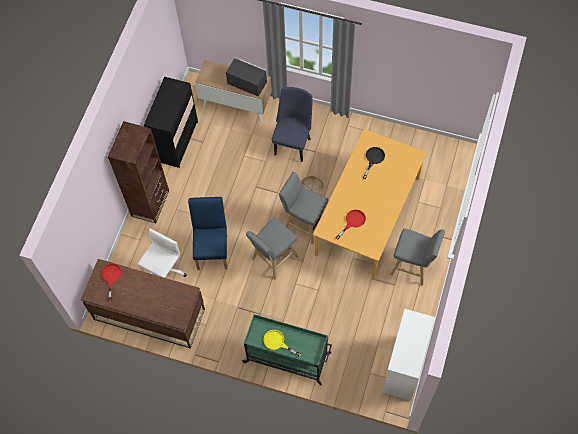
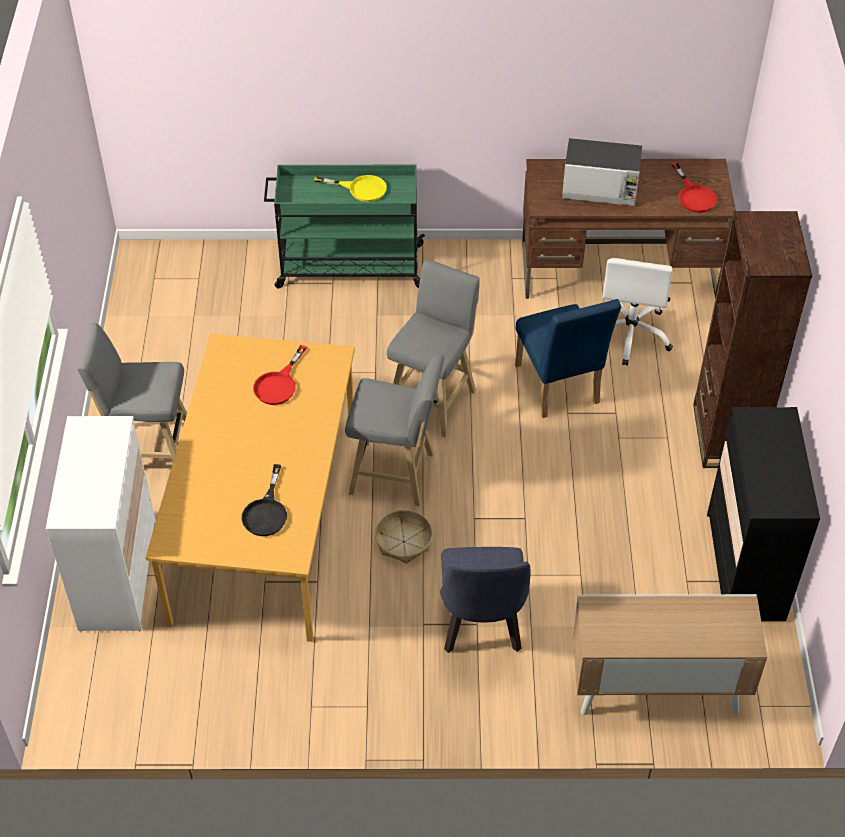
camera: 160 degrees right, 15 degrees down
microwave [226,57,267,97] -> microwave moved to [562,138,642,206]
white dresser [382,309,435,401] -> white dresser moved to [46,416,156,631]

